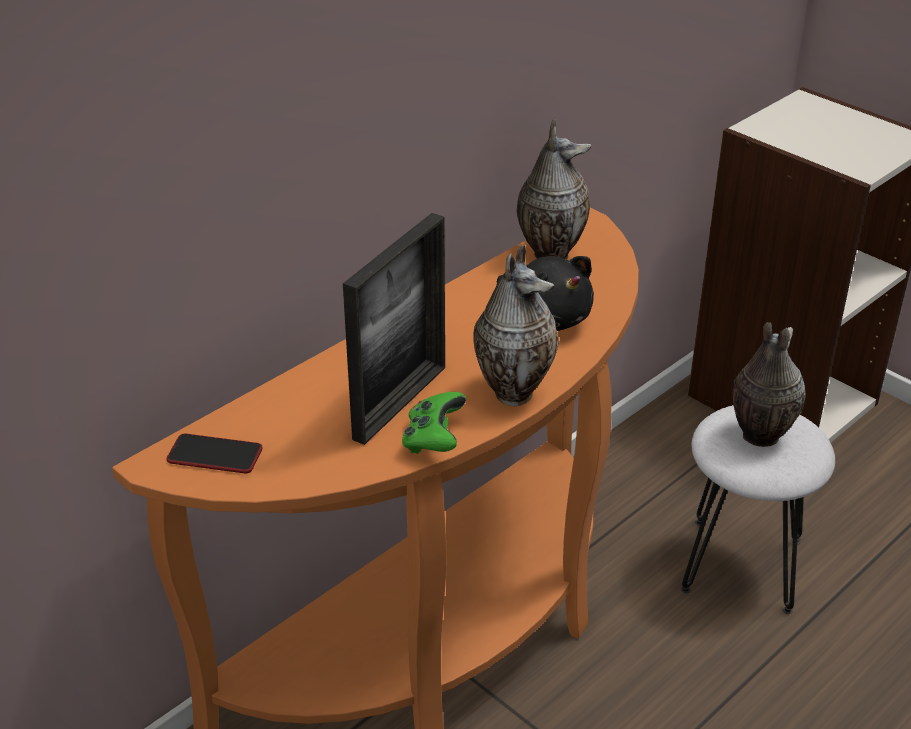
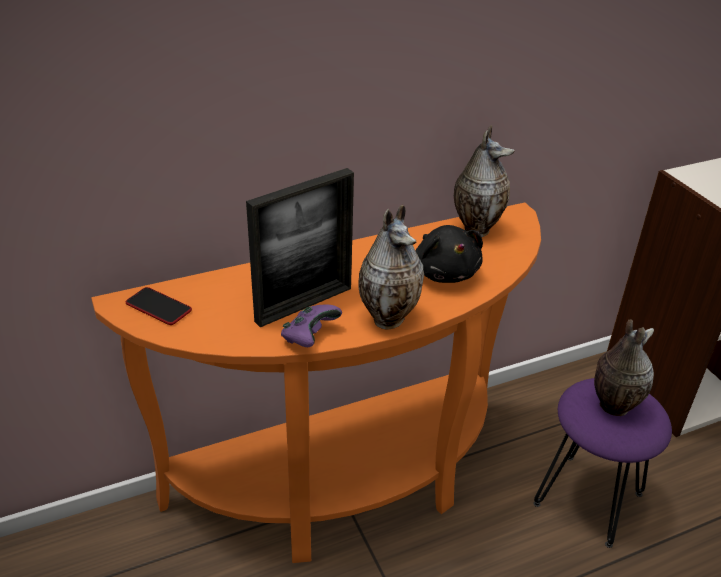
camera: 20 degrees right, 0 degrees up
green game controller [402,392,466,454] -> purple game controller [281,305,342,347]
white stool [681,405,835,614] -> purple stool [534,378,672,548]

